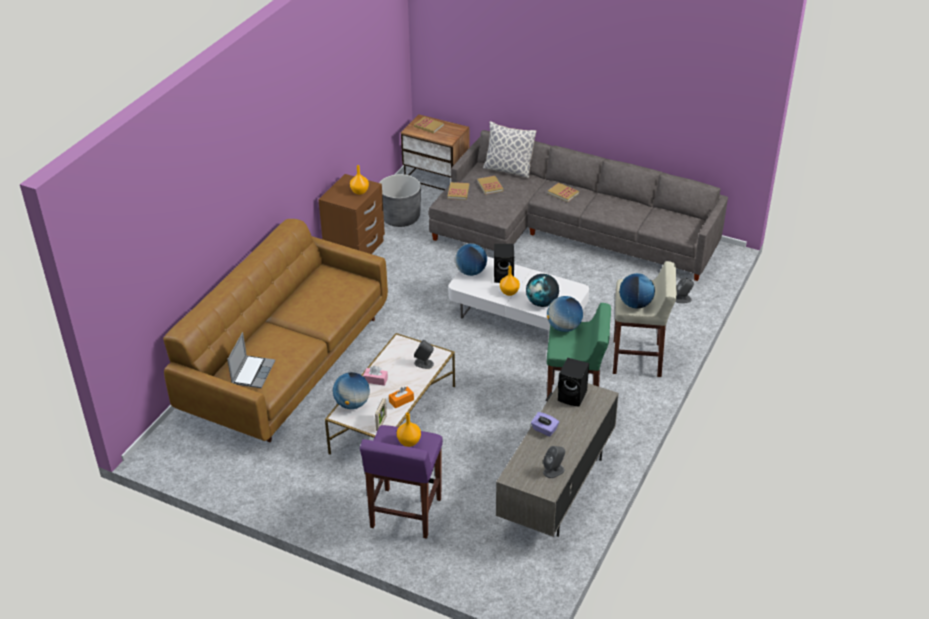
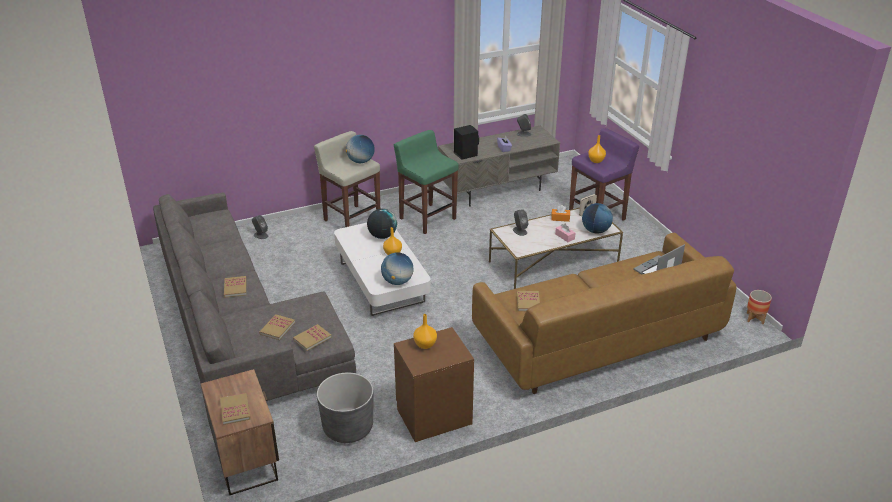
camera: 140 degrees left, 5 degrees down
pillow [483,121,536,178] -> none
black speaker [494,244,514,283] -> none
globe [547,296,583,332] -> none
none -> book [517,291,540,311]
none -> planter [747,290,772,324]

